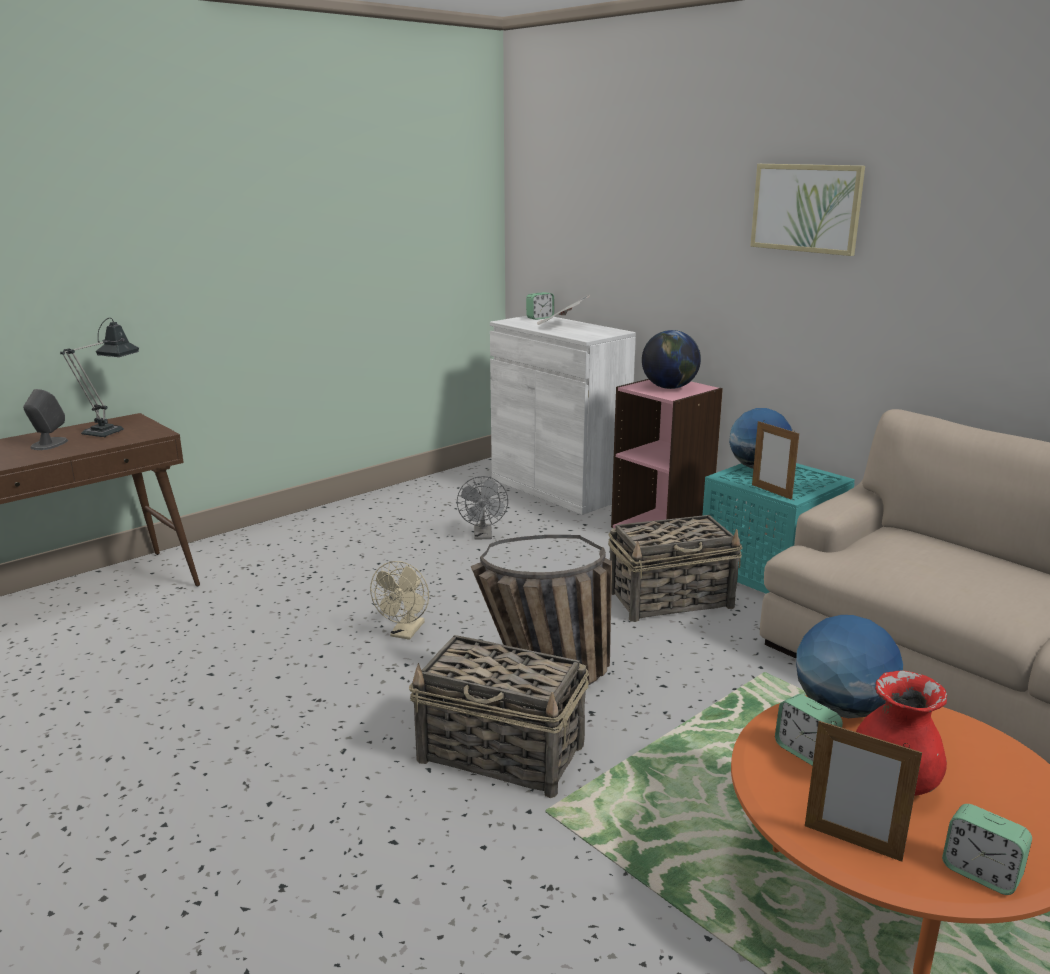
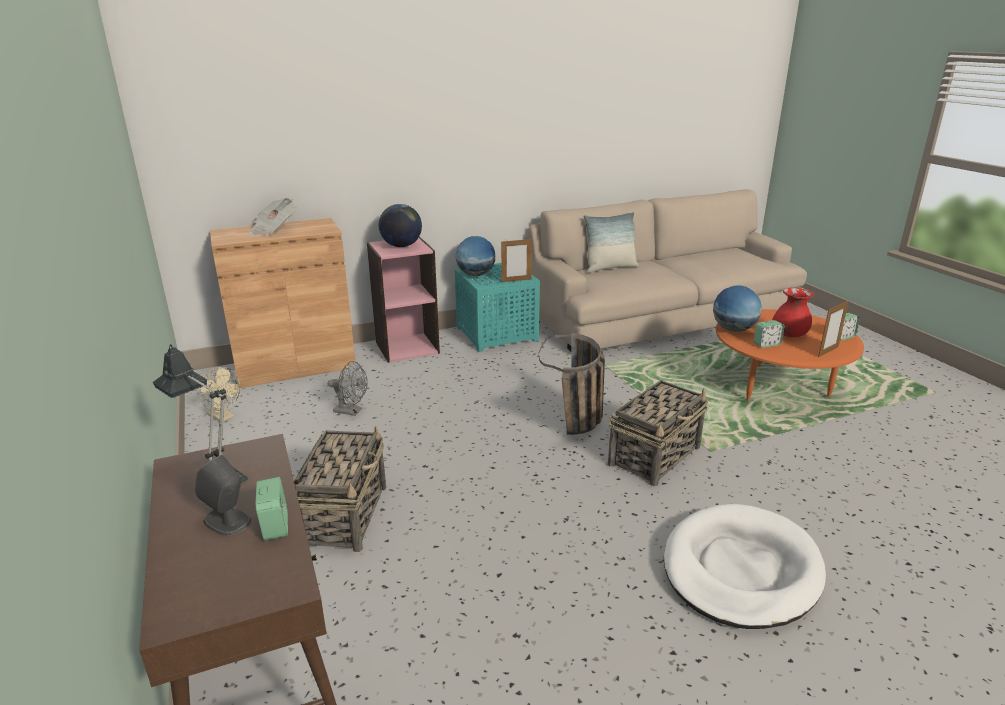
camera: 70 degrees left, 5 degrees up
beige fan [370,561,429,640] -> beige fan moved to [198,367,240,421]
white cabinet [490,316,636,515] -> brown cabinet [210,218,355,388]
alarm clock [526,292,554,320] -> alarm clock moved to [255,477,288,540]
basket [608,515,742,622] -> basket moved to [295,426,386,552]
picture [750,164,865,256] -> none
none -> pillow [584,212,639,273]
none -> white dog bed [664,504,826,629]

